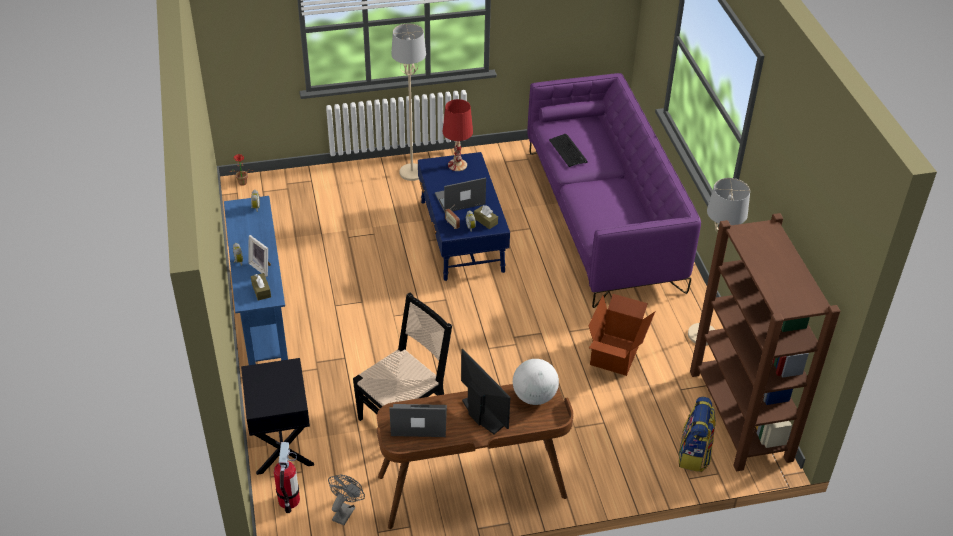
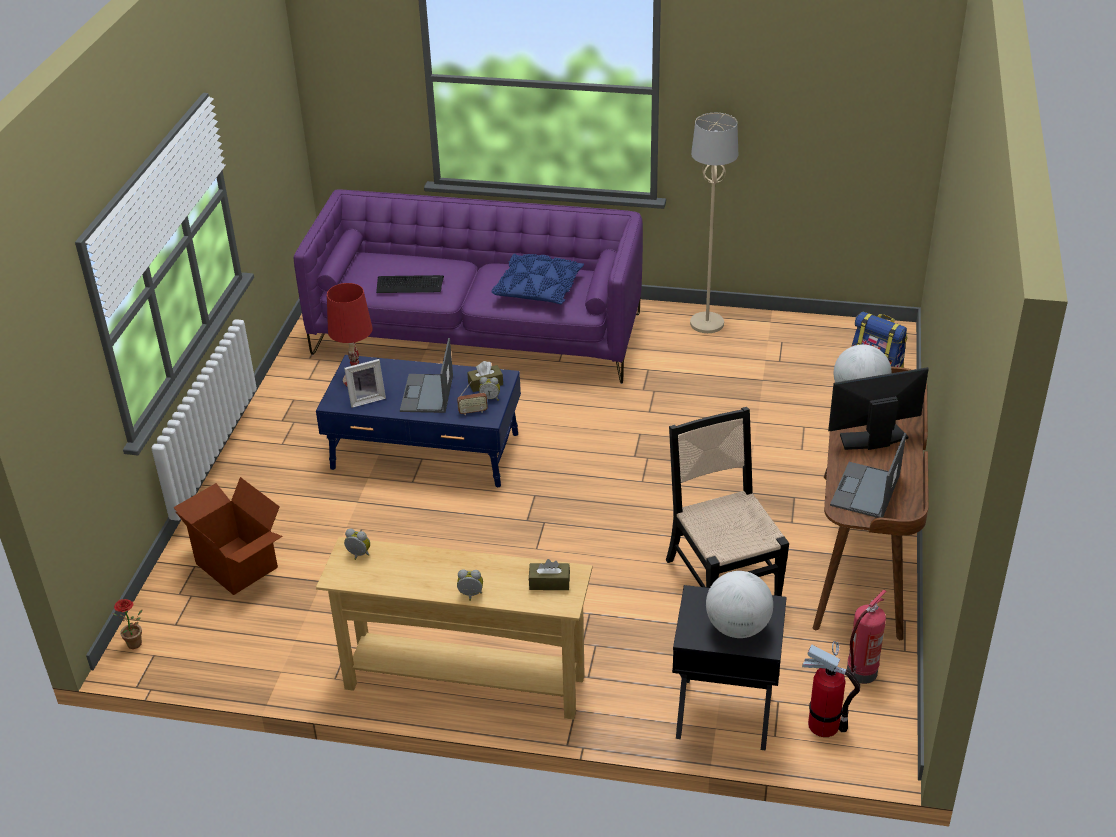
camera: 65 degrees left, 5 degrees down
blue console table [224,196,288,365] -> beige console table [316,537,593,720]
picture frame [248,235,271,277] -> picture frame moved to [344,359,386,408]
grey fan [328,475,365,525] -> fire extinguisher [847,590,887,684]
beige floor lamp [391,24,426,181] -> none
cardboard box [589,294,656,376] -> cardboard box moved to [173,477,283,595]
brown bookcase [690,213,840,471] -> none
none -> blue pillow [492,254,584,304]
none -> globe [706,571,773,638]

